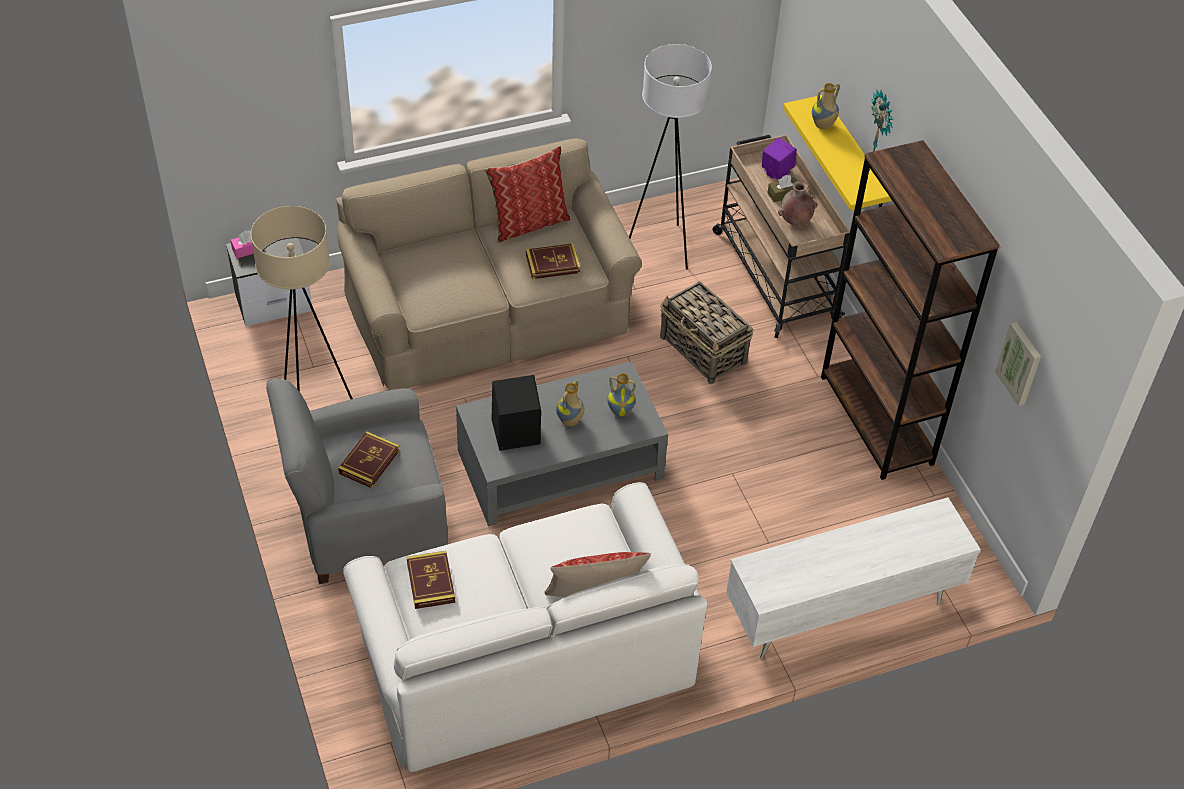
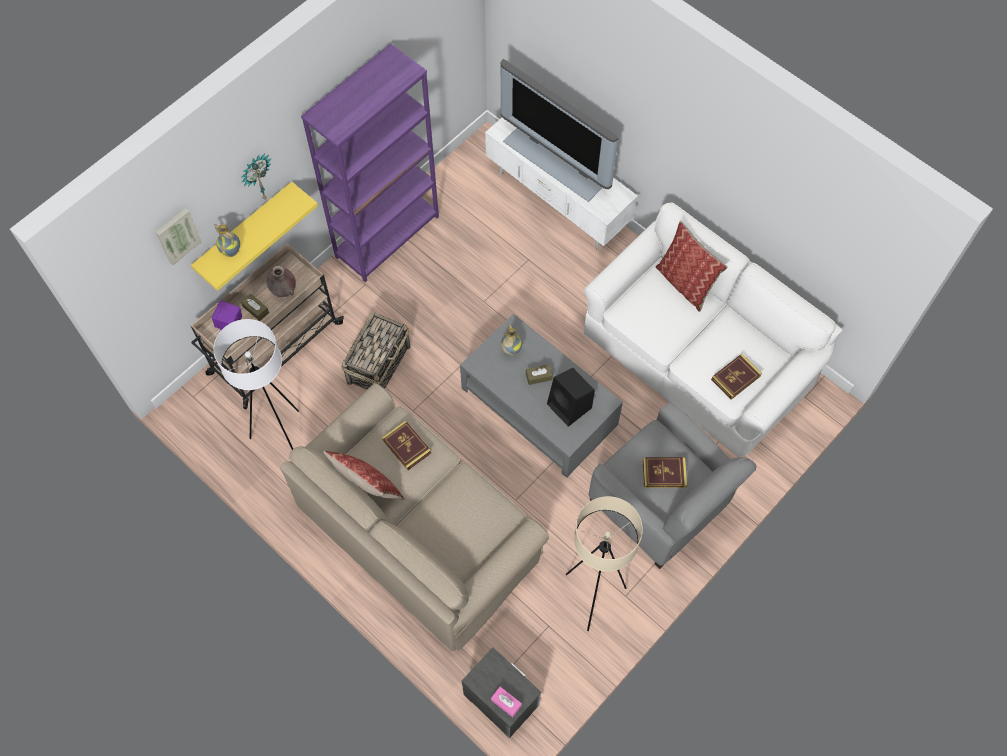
camera: 115 degrees left, 15 degrees up
vase [556,380,584,426] -> brown tissue box [526,364,553,385]
brown bookcase [821,140,1000,480] -> purple bookcase [301,44,439,282]
picture [995,322,1041,406] -> picture moved to [155,208,202,265]
none -> television [501,59,619,202]

